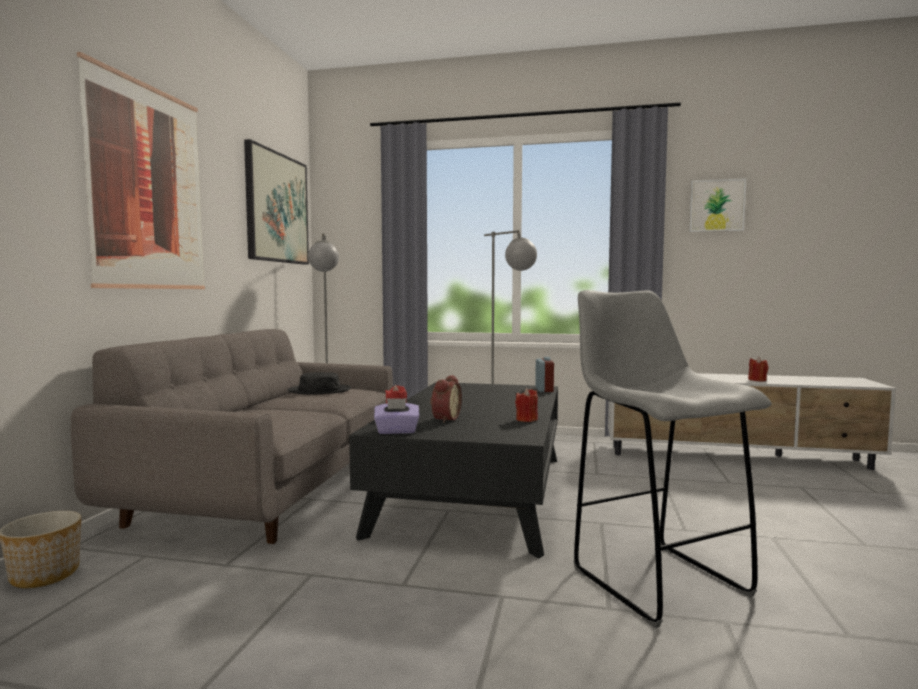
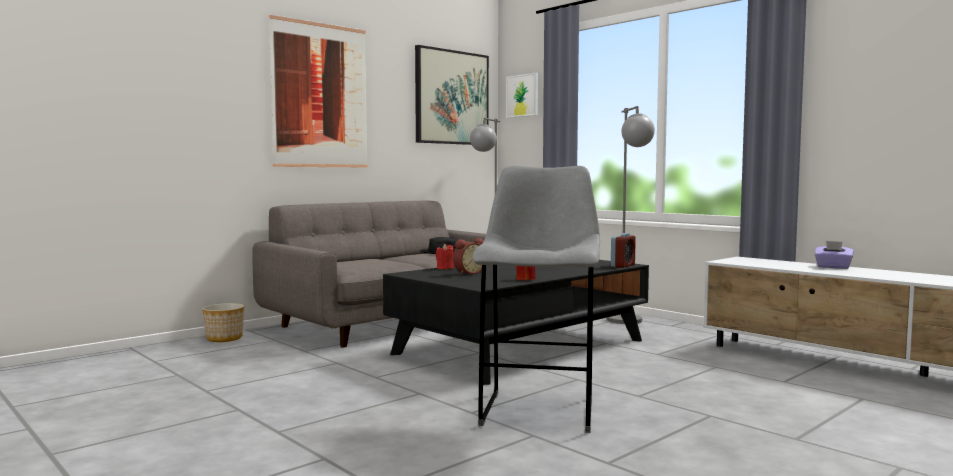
camera: 35 degrees right, 0 degrees up
purple tissue box [374,398,419,434] -> purple tissue box moved to [815,241,854,269]
picture [689,178,746,232] -> picture moved to [506,73,538,118]
red candle [748,357,768,382] -> none

